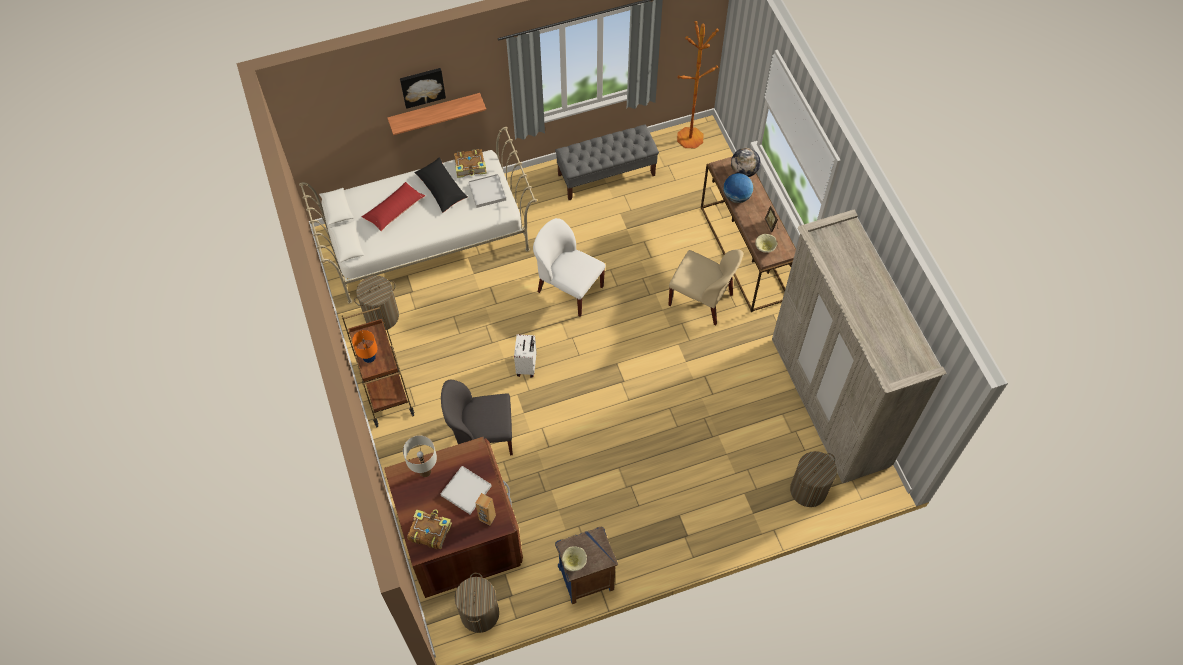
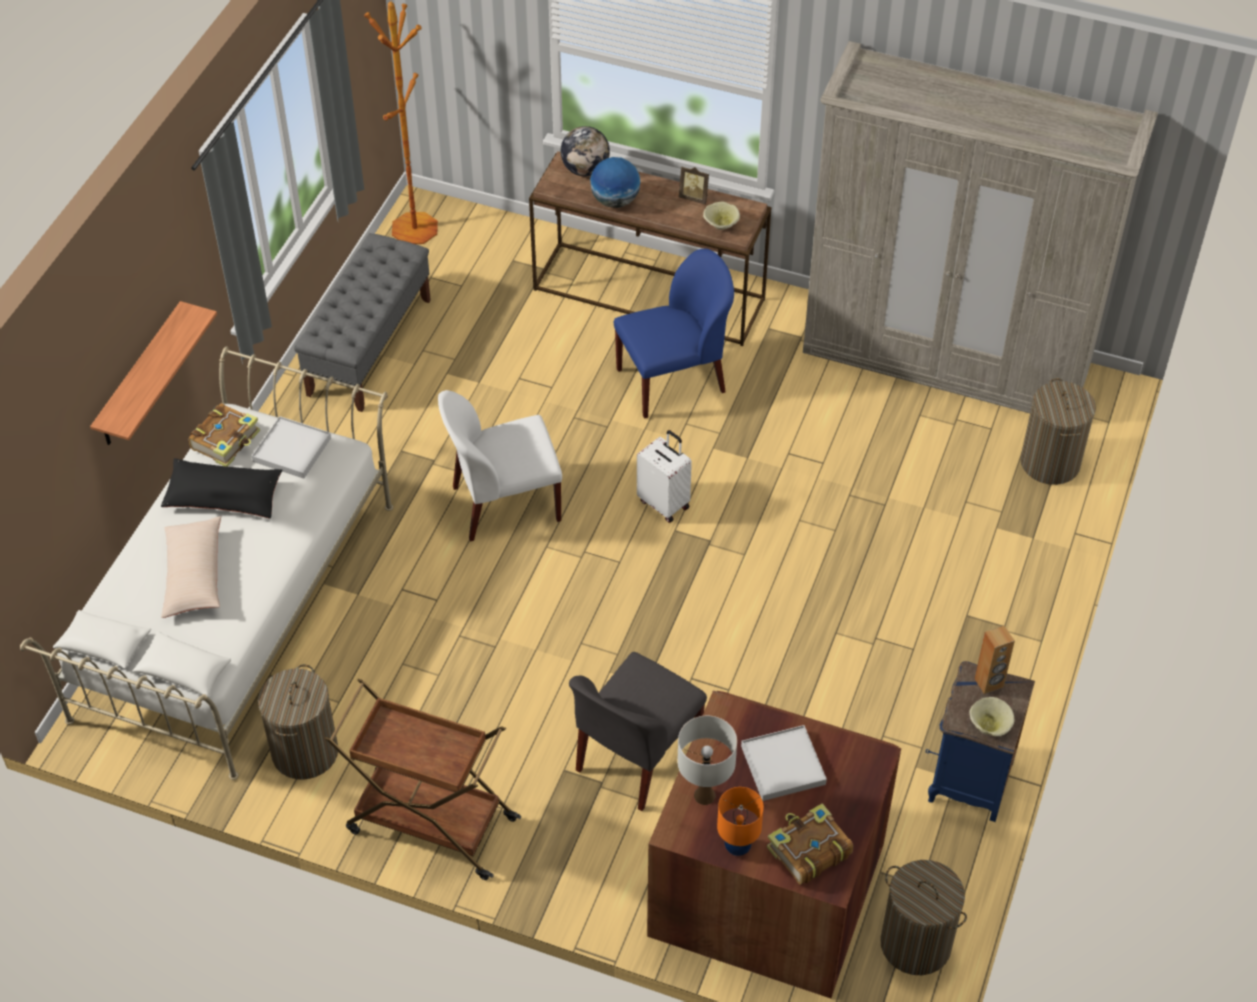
camera: 50 degrees left, 10 degrees down
orange table lamp [352,330,377,363] -> orange table lamp moved to [717,787,764,856]
red pillow [362,182,425,231] -> beige pillow [161,516,221,618]
picture [400,68,446,109] -> none
brown speaker [475,493,496,525] -> brown speaker moved to [974,626,1015,694]
white suitcase [514,334,537,378] -> white suitcase moved to [637,430,692,523]
beige chair [668,249,743,325] -> blue chair [614,249,734,419]

